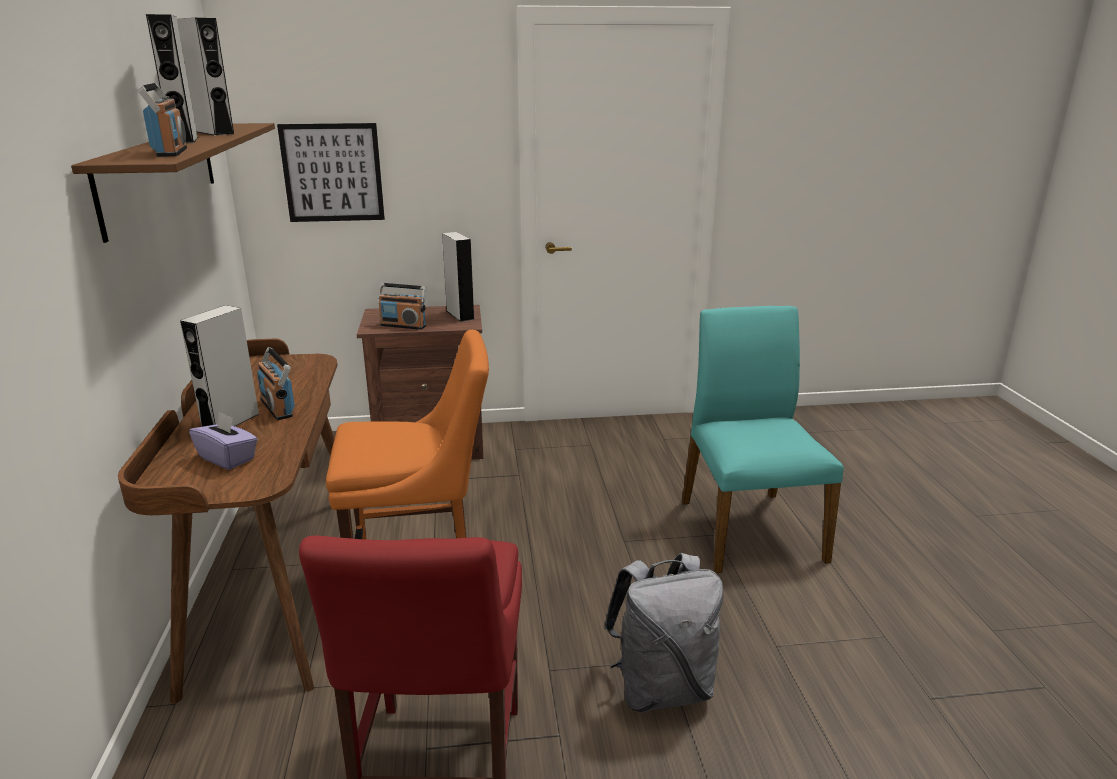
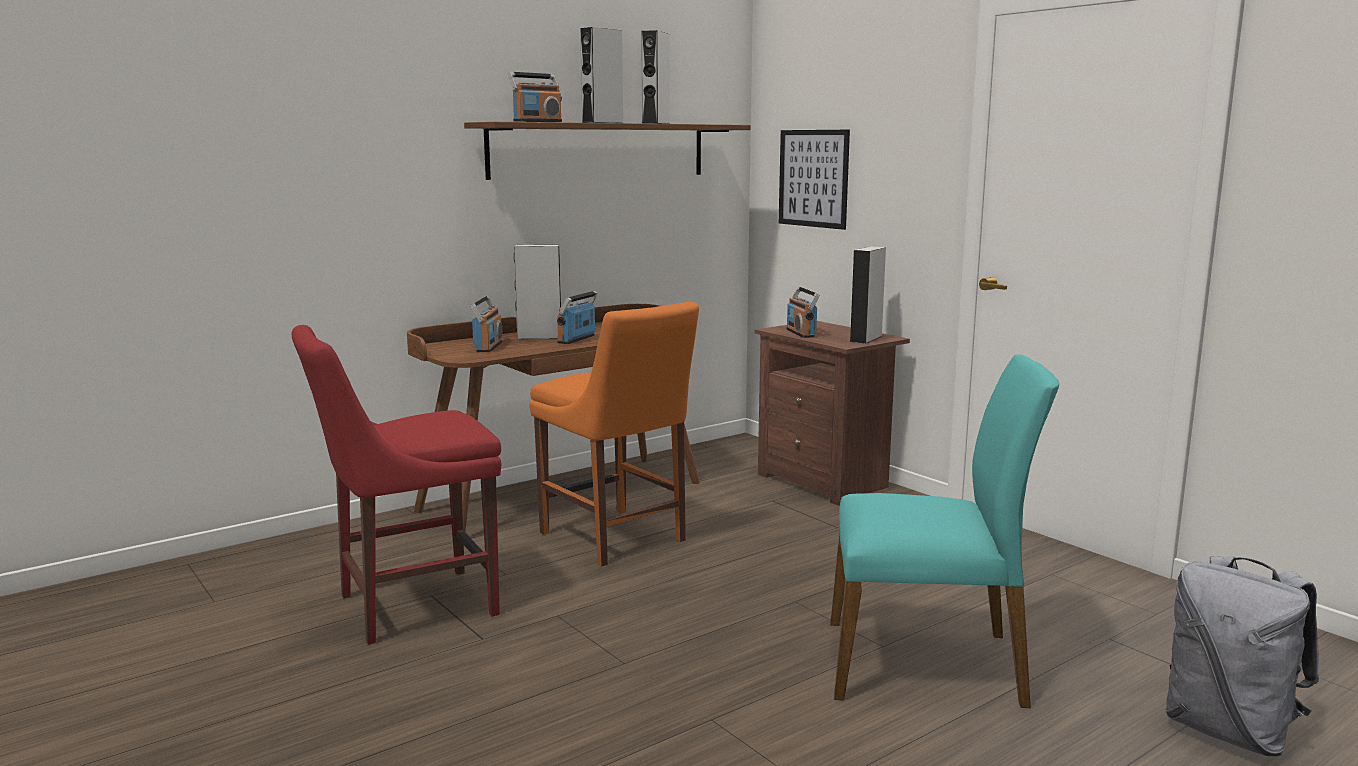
camera: 60 degrees right, 10 degrees down
purple tissue box [189,412,258,470] -> radio [470,296,502,352]
grey backpack [604,553,723,712] -> grey backpack moved to [1165,556,1319,756]
turquoise chair [682,306,844,573] -> turquoise chair turned 45 degrees clockwise [831,354,1059,708]

